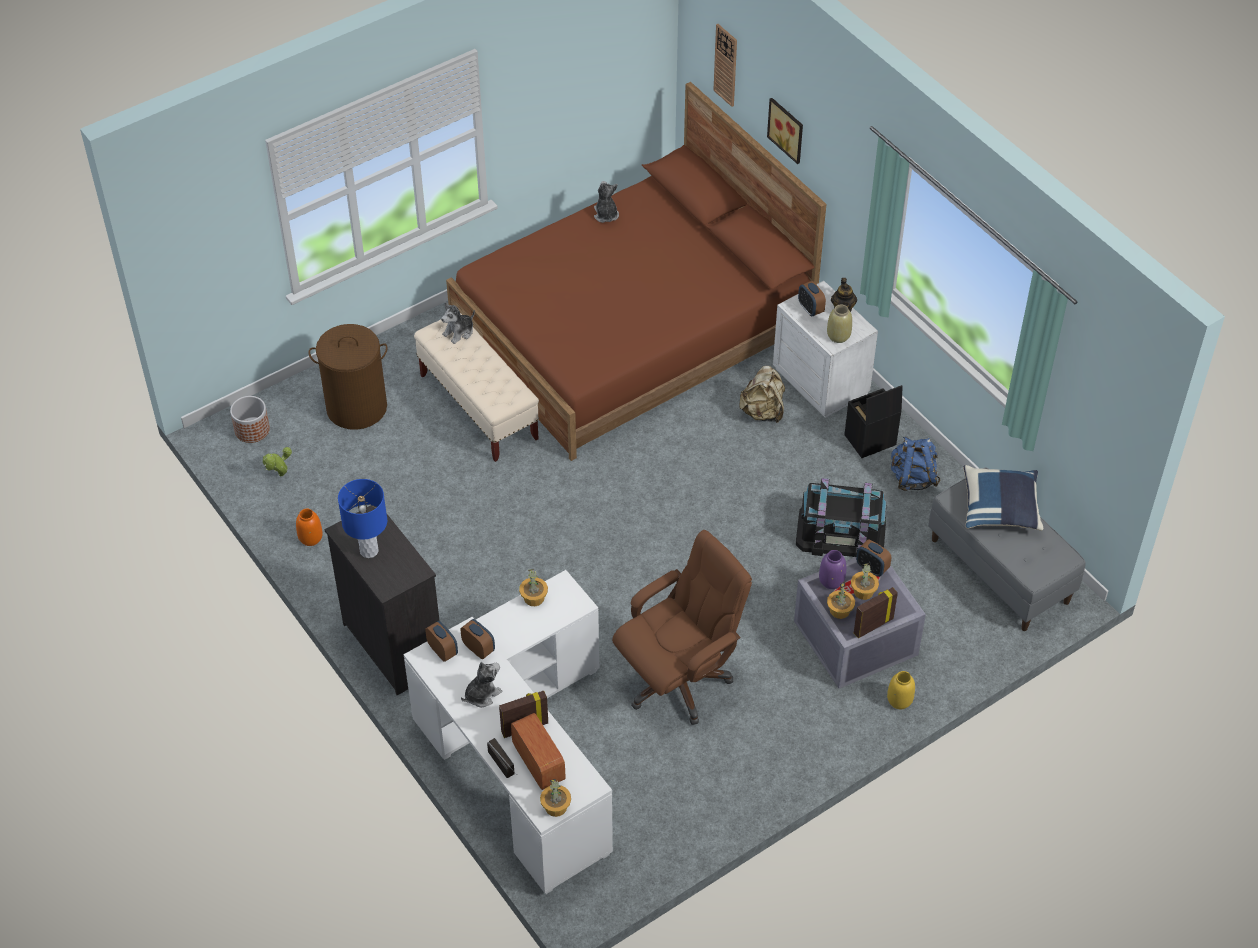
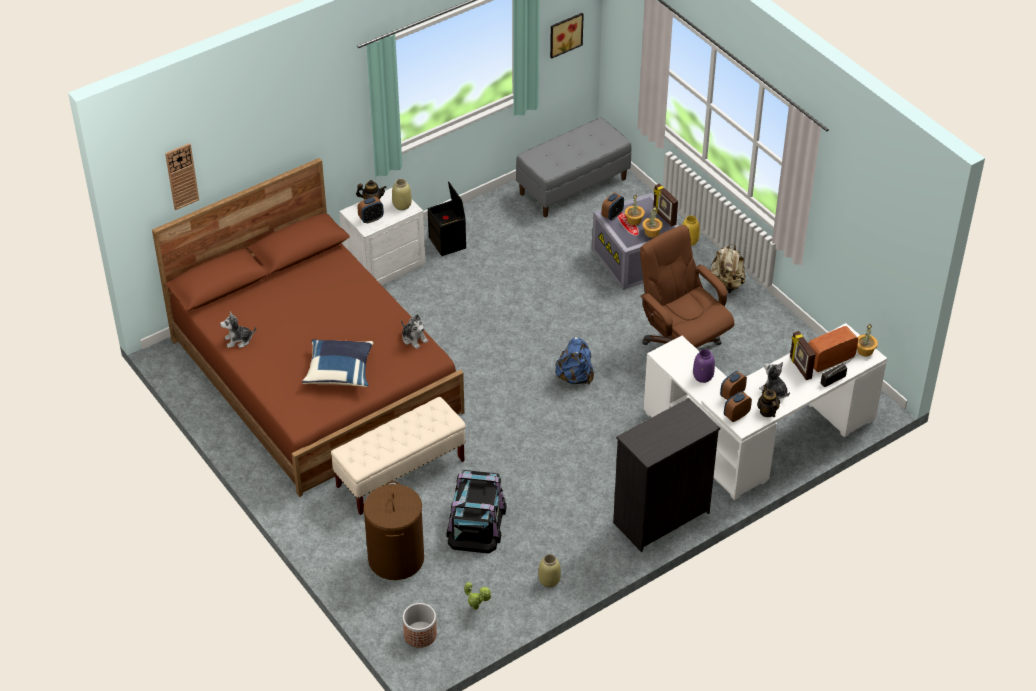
camera: 90 degrees left, 5 degrees down
orange vase [296,509,323,546] -> beige vase [539,554,561,588]
blue table lamp [338,479,387,558] -> none
plush toy [441,302,475,344] -> plush toy moved to [401,314,428,349]
potted plant [519,569,548,606] -> none
beige backpack [739,366,785,423] -> beige backpack moved to [709,244,746,293]
picture [767,98,803,164] -> picture moved to [550,13,584,58]
black storage box [796,478,887,557] -> black storage box moved to [446,470,507,553]
purple vase [819,550,846,589] -> purple vase moved to [693,349,715,383]
blue backpack [891,437,941,491] -> blue backpack moved to [555,337,594,385]
blue pillow [963,465,1043,531] -> blue pillow moved to [302,339,374,387]
none -> teapot [757,385,780,417]

